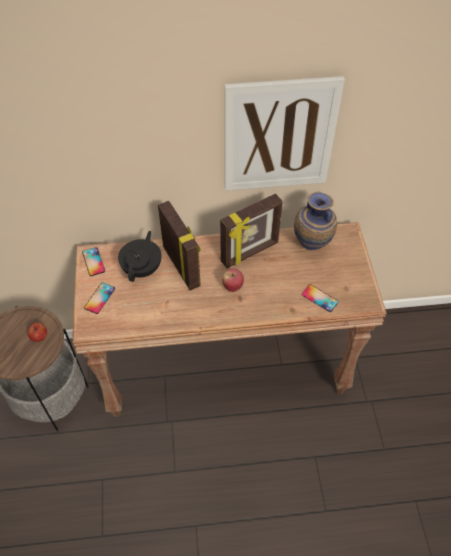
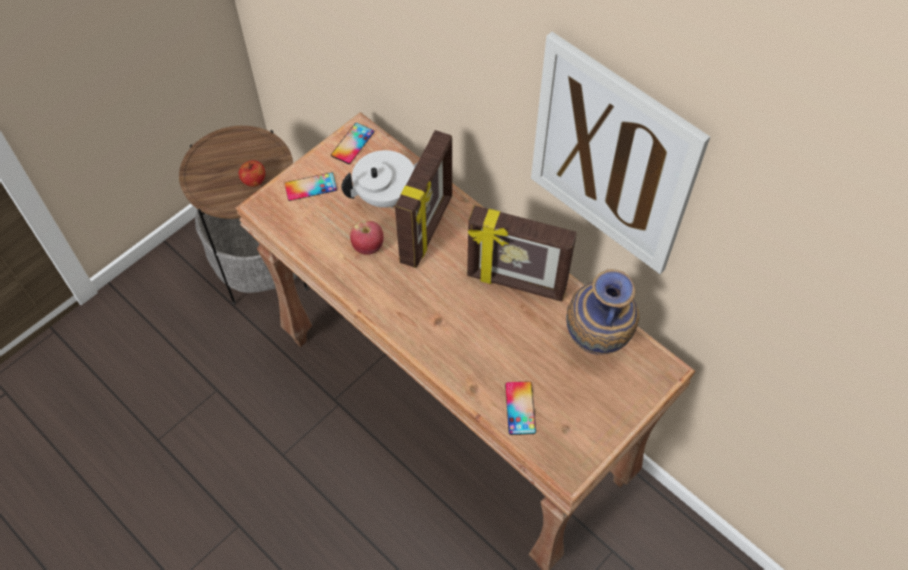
camera: 50 degrees right, 5 degrees up
black teapot [118,231,161,282] -> white teapot [341,150,418,208]
apple [222,268,244,292] -> apple moved to [350,221,384,255]

